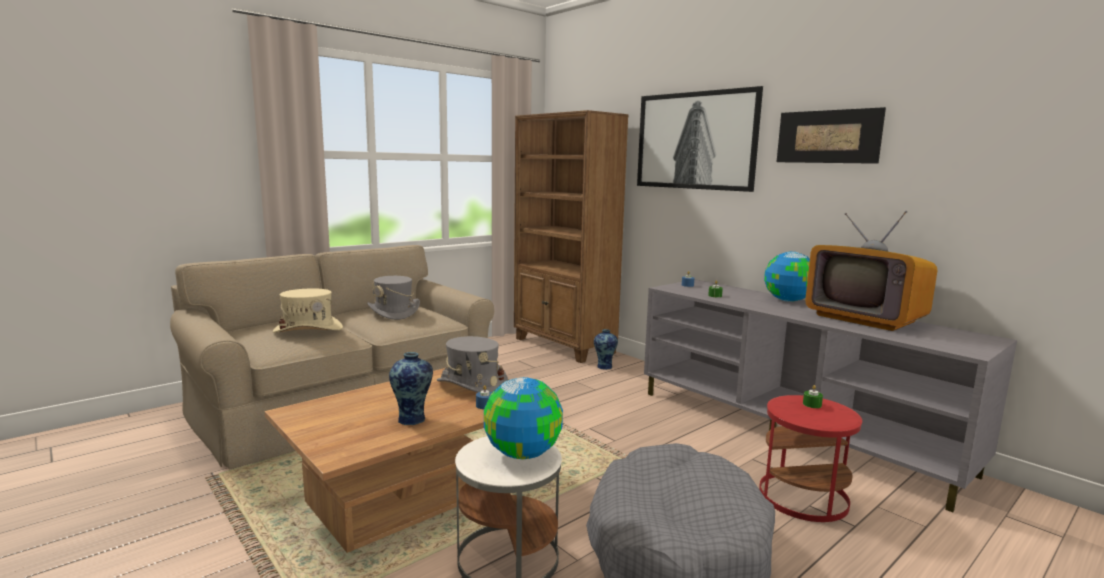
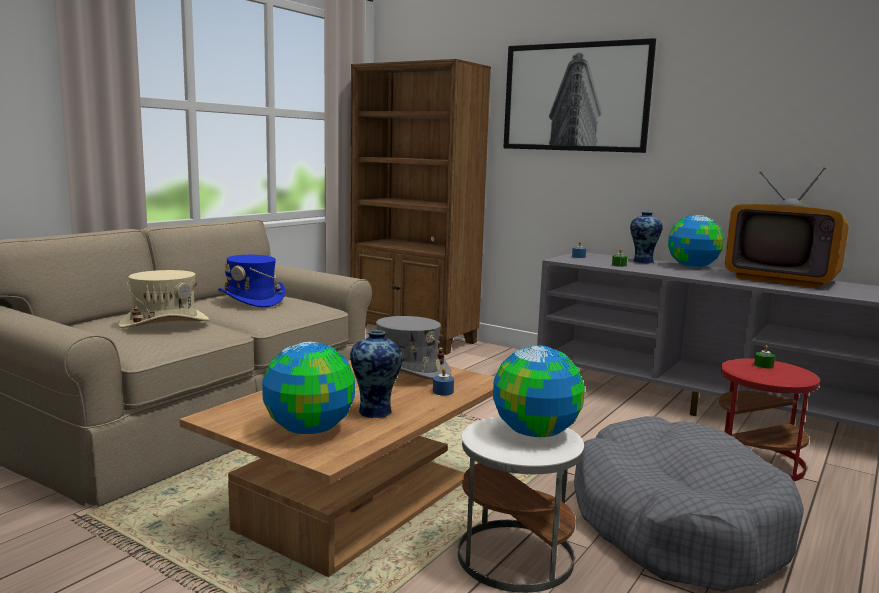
camera: 15 degrees left, 0 degrees up
grey hat [367,276,420,320] -> blue hat [218,255,285,307]
vase [594,329,618,370] -> vase moved to [630,212,663,263]
picture [777,107,886,164] -> none
none -> globe [262,342,355,434]

